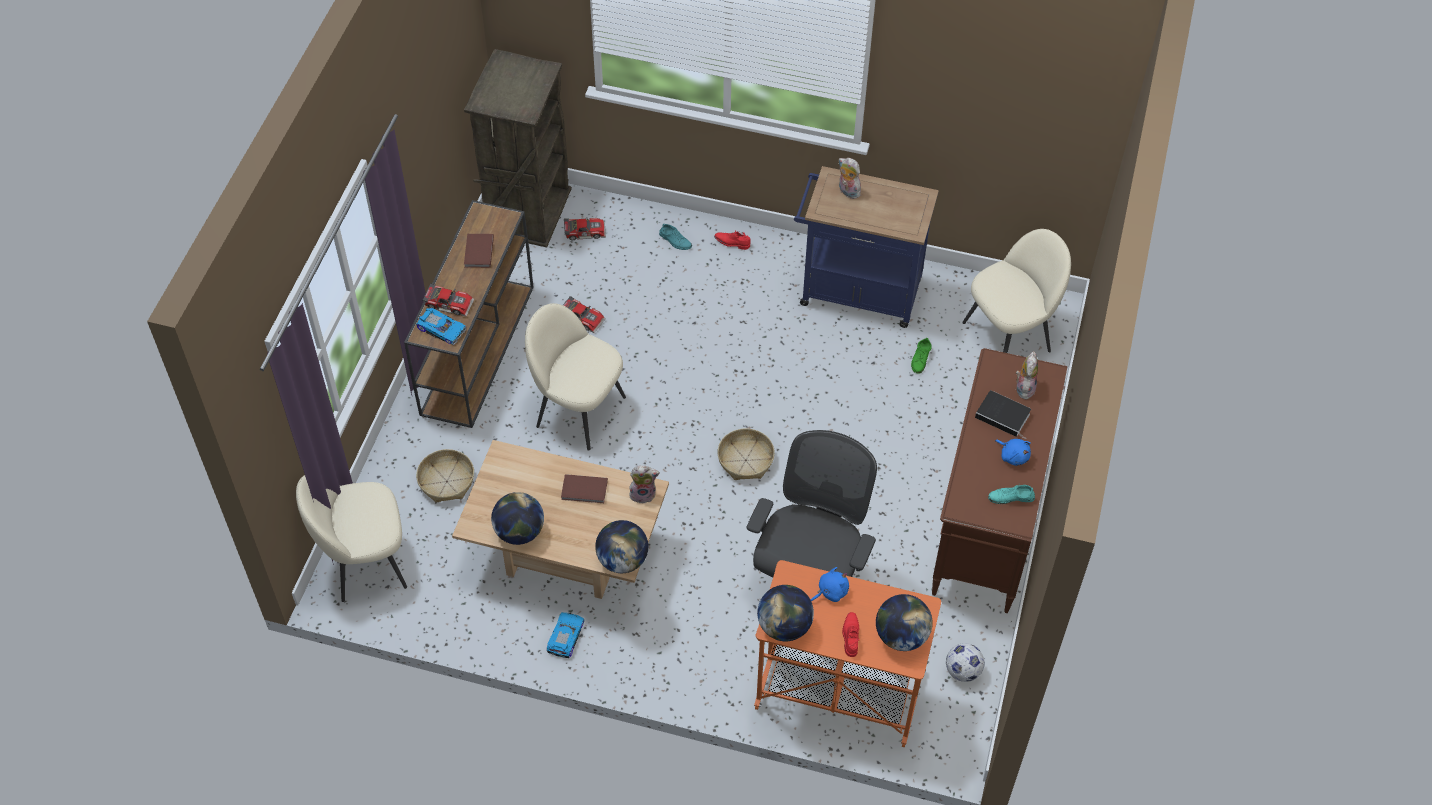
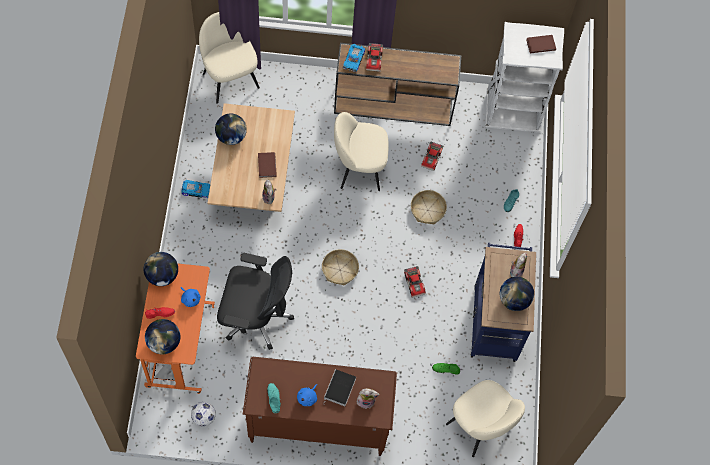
camera: 75 degrees right, 10 degrees up
basket [416,449,474,503] -> basket moved to [411,190,447,224]
brown bookcase [464,49,572,247] -> white bookcase [485,22,564,133]
brown book [464,234,494,268] -> brown book moved to [526,35,556,53]
beige chair [525,303,626,451] -> beige chair turned 105 degrees counterclockwise [334,112,389,191]
toy car [564,217,606,241] -> toy car moved to [404,266,426,298]
globe [595,520,648,573] -> globe moved to [500,277,534,311]

